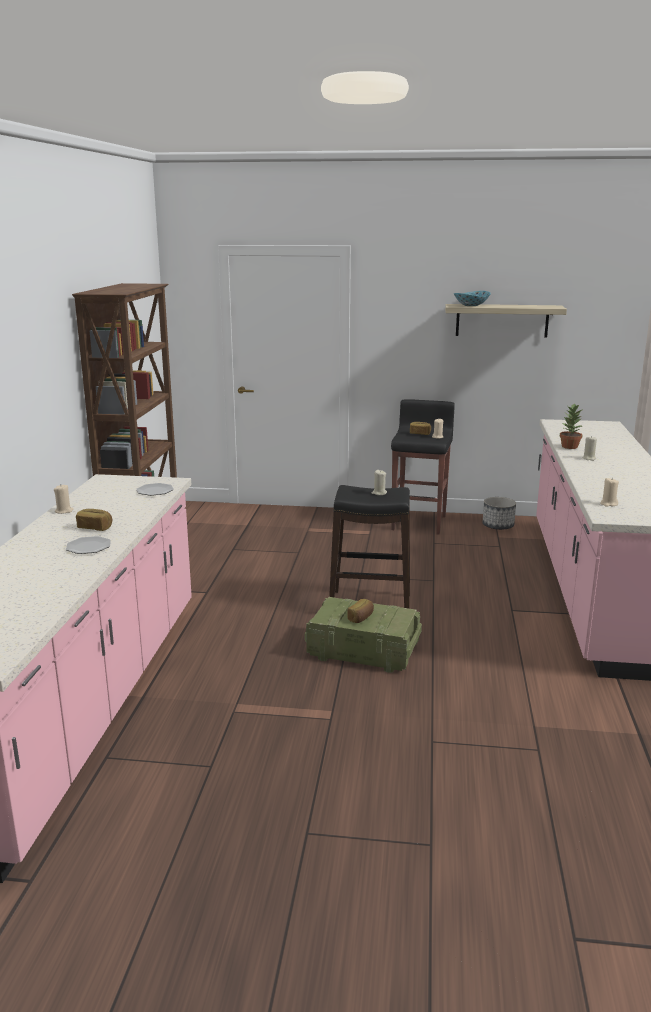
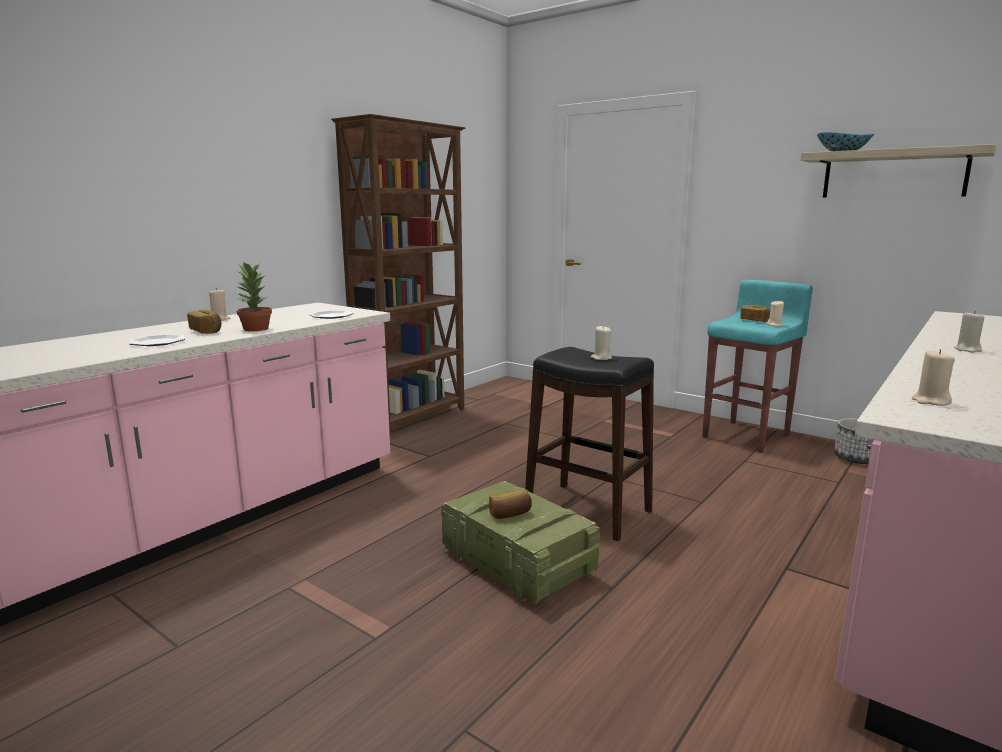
camera: 30 degrees right, 5 degrees down
black stool [391,399,455,535] -> turquoise stool [702,280,813,453]
potted plant [560,403,582,449] -> potted plant moved to [236,262,272,331]

